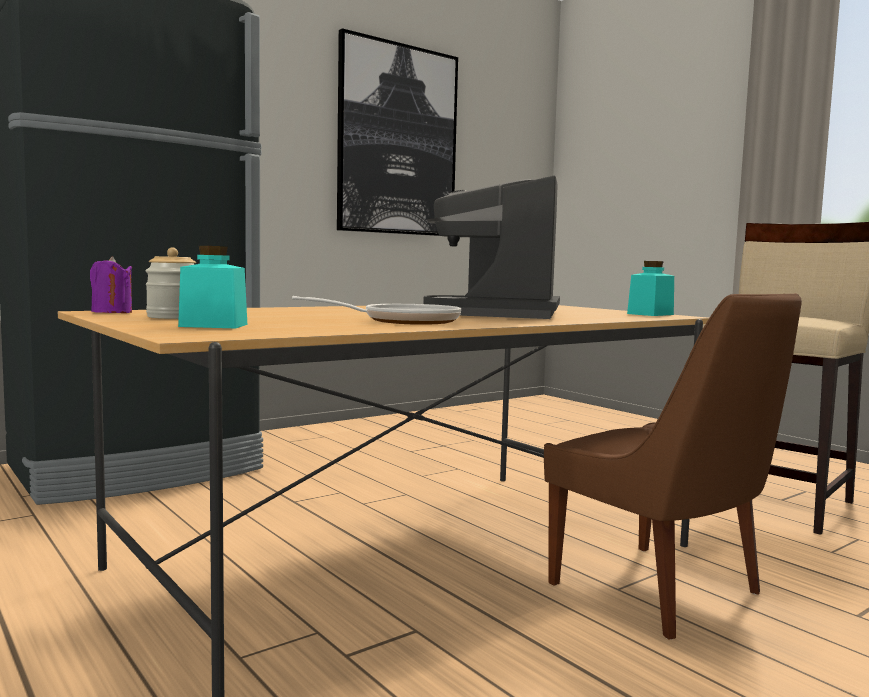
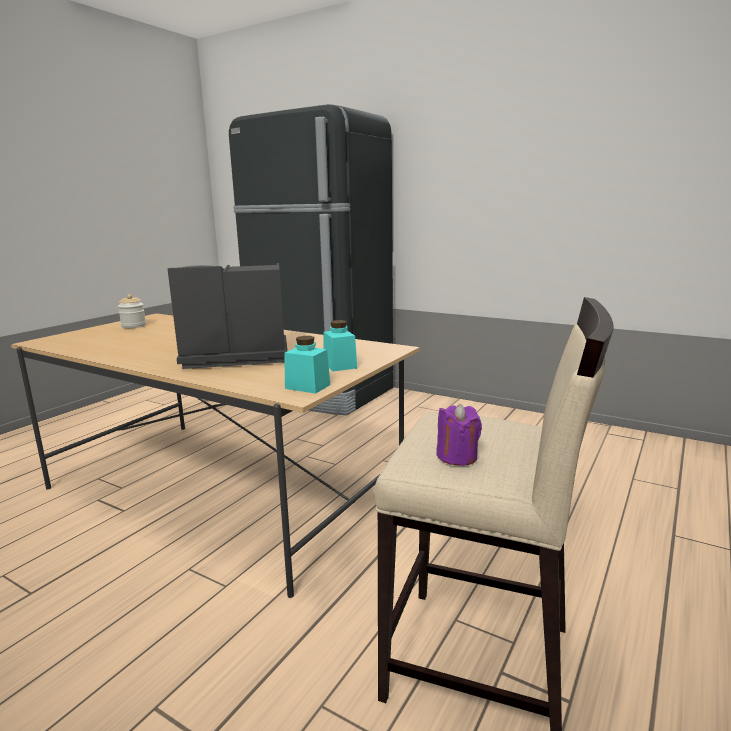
camera: 70 degrees right, 10 degrees up
purple candle [90,256,132,313] -> purple candle moved to [436,404,482,466]
turquoise jar [178,246,247,328] -> turquoise jar moved to [324,320,357,371]
frying pan [292,296,461,325] -> none
picture [337,28,458,236] -> none
brown chair [544,293,802,640] -> none

